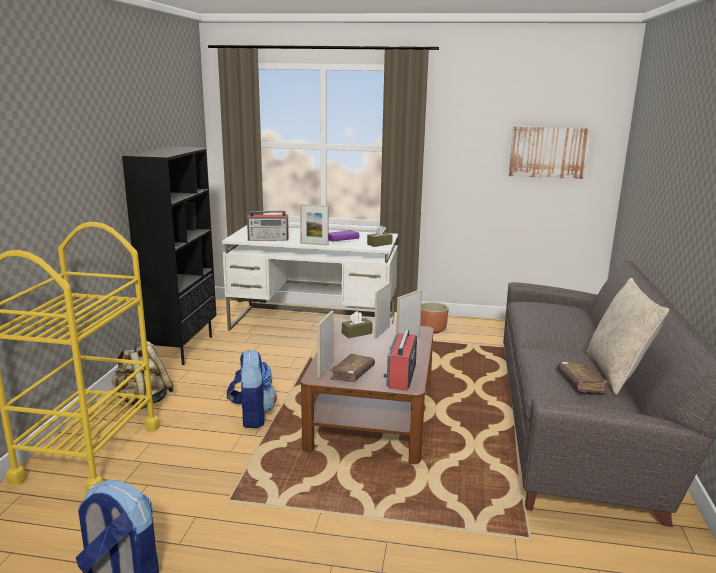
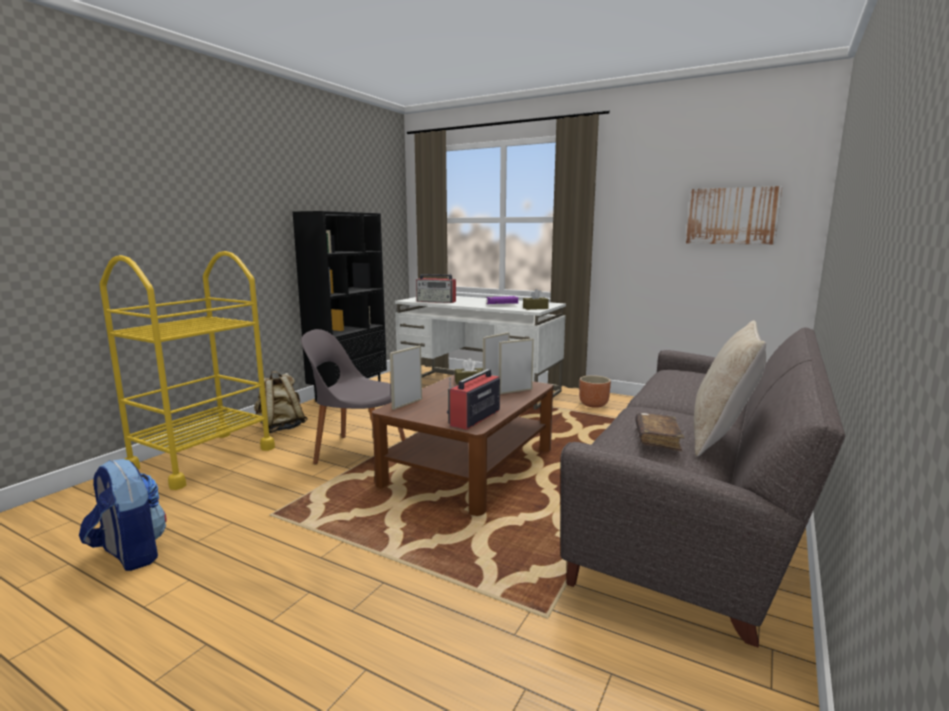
camera: 20 degrees right, 5 degrees down
backpack [227,350,277,428] -> grey chair [301,329,406,464]
picture frame [300,204,329,246] -> none
brown book [329,354,375,382] -> none

